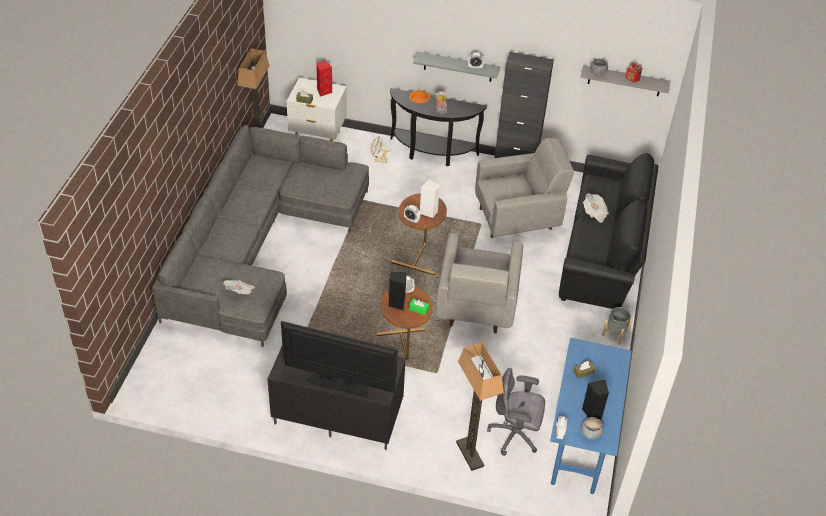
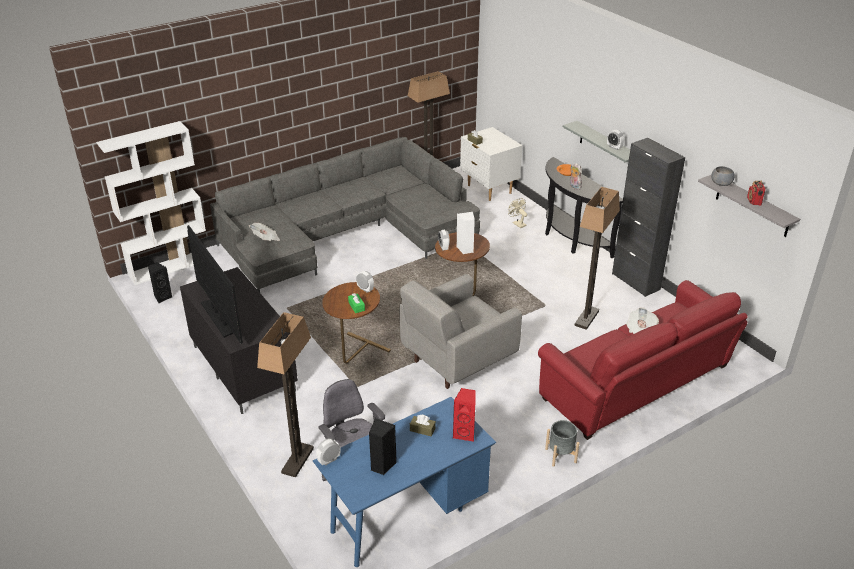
camera: 45 degrees right, 10 degrees down
red speaker [316,61,332,97] -> red speaker moved to [453,388,476,442]
black speaker [389,272,407,310] -> black speaker moved to [148,262,172,303]
grey armchair [475,138,574,238] -> floor lamp [575,187,620,330]
black sofa [559,153,658,309] -> red sofa [538,280,748,440]
grey bowl [581,417,604,439] -> none
none -> white bookcase [96,121,206,285]

